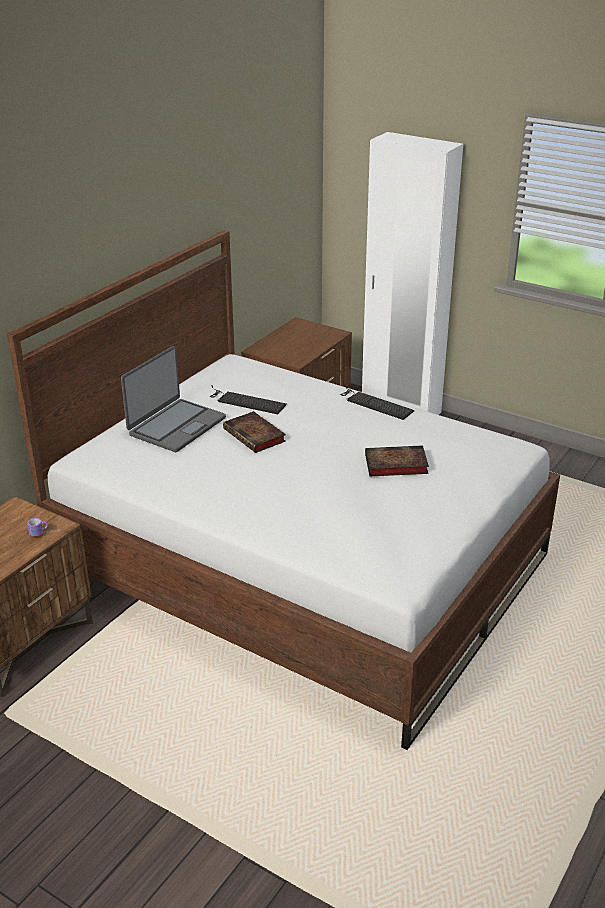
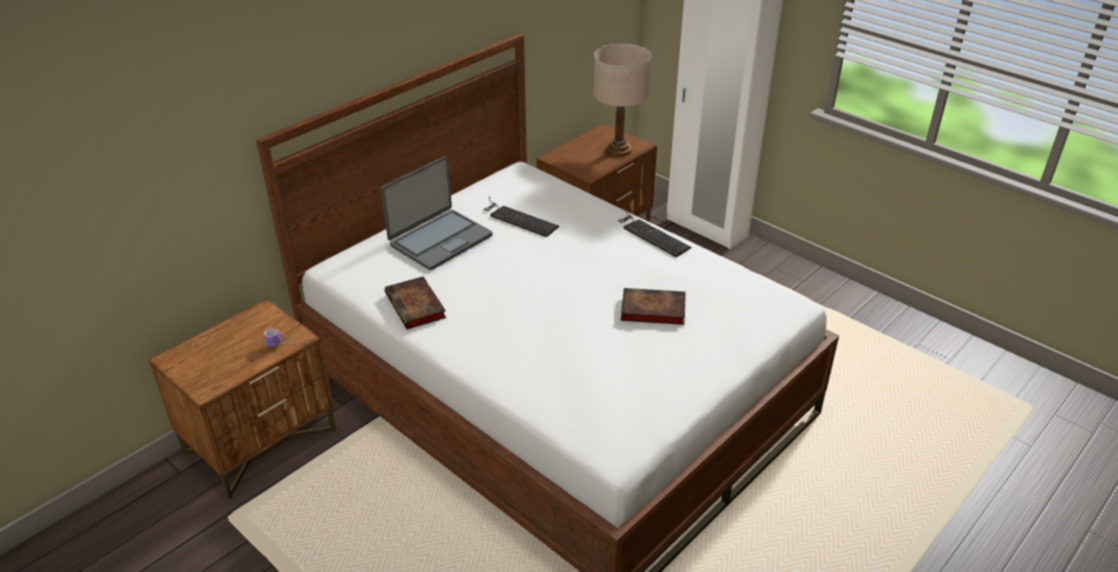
camera: 10 degrees right, 5 degrees up
book [223,411,286,453] -> book moved to [385,276,446,329]
none -> beige table lamp [593,44,651,157]

